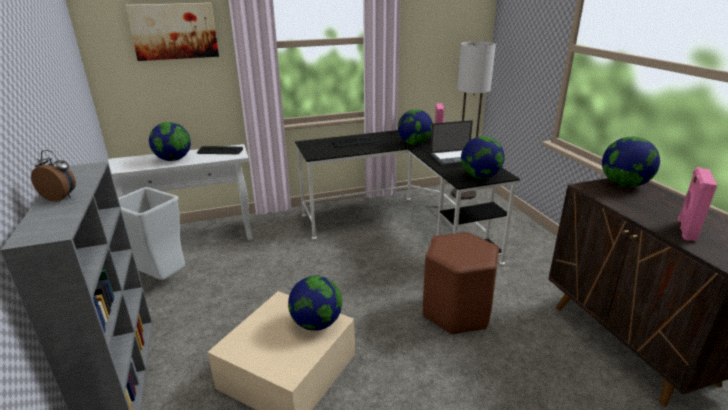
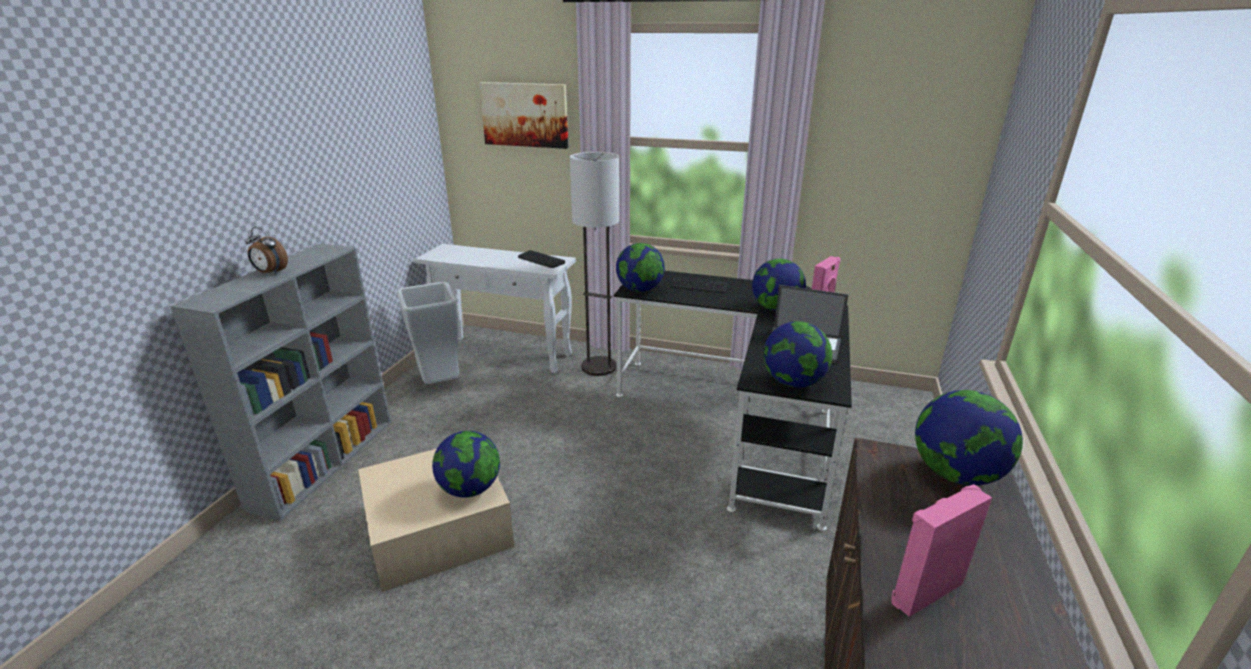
camera: 35 degrees right, 0 degrees up
alarm clock [31,150,76,202] -> alarm clock turned 150 degrees clockwise [246,227,288,275]
globe [149,122,191,161] -> globe moved to [616,243,665,292]
brown stool [423,232,499,335] -> none
floor lamp [452,42,496,199] -> floor lamp moved to [570,152,619,376]

